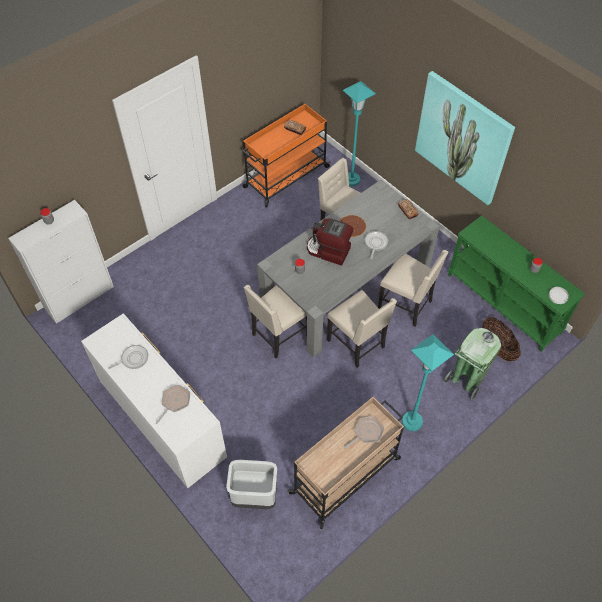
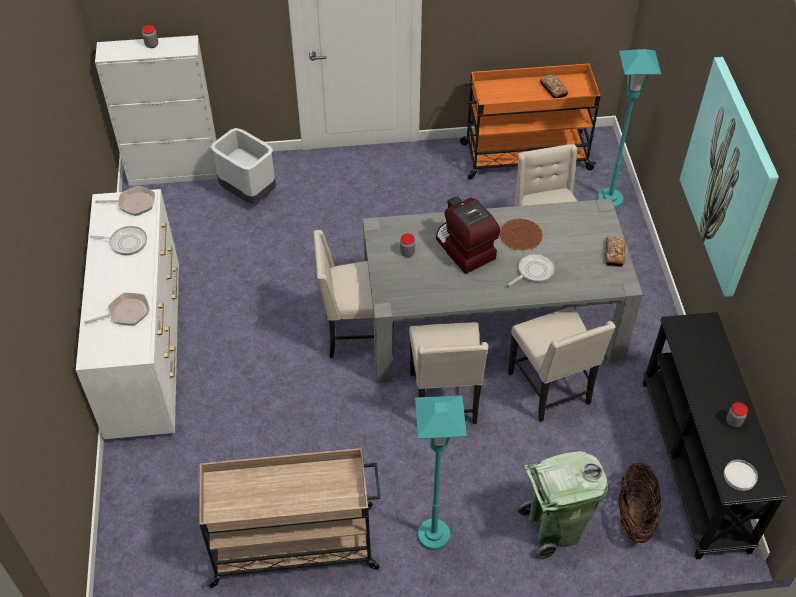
camera: 35 degrees right, 5 degrees down
grey trash can [226,460,277,509] -> grey trash can moved to [211,128,276,204]
frying pan [344,417,384,449] -> frying pan moved to [95,186,155,216]
green console table [448,216,585,352] -> black console table [643,312,787,559]

